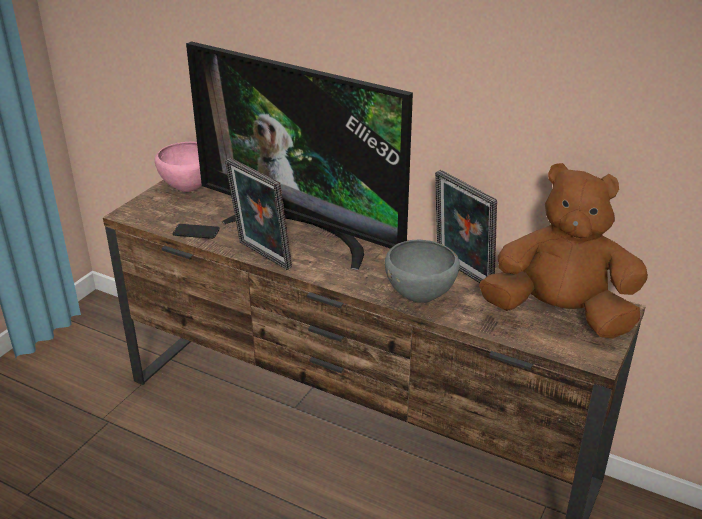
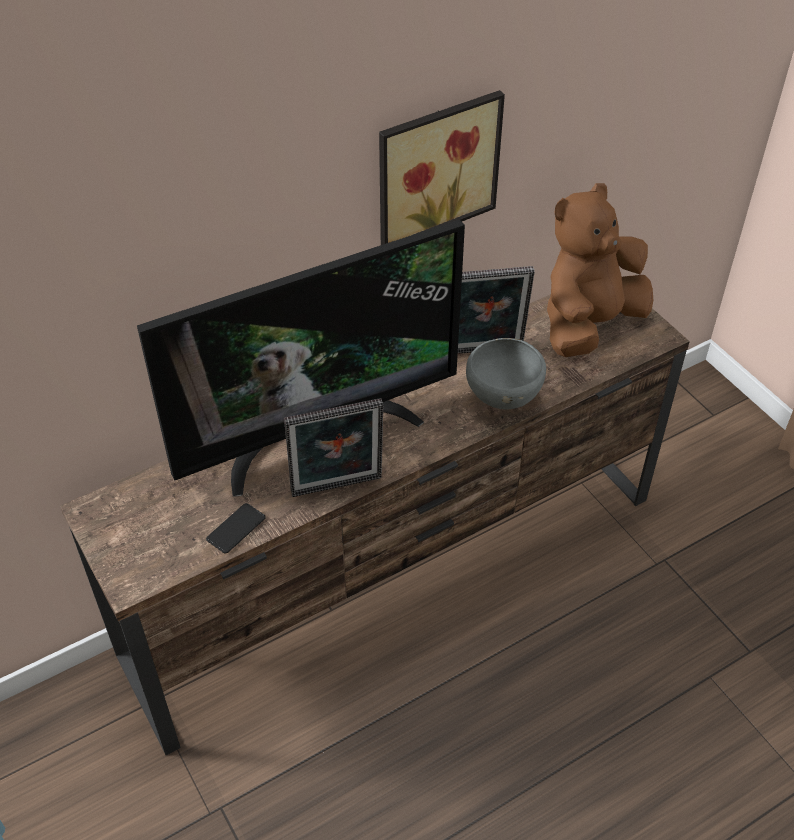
camera: 60 degrees left, 15 degrees up
pink bowl [155,142,202,192] -> none
none -> picture [379,90,505,245]

